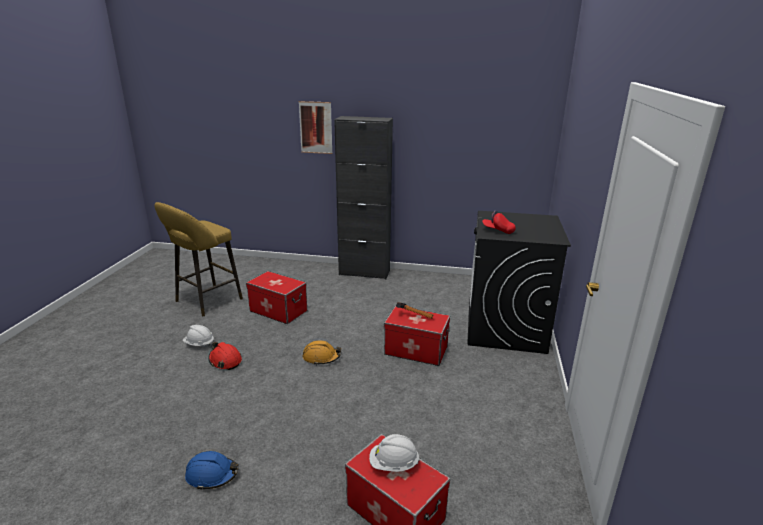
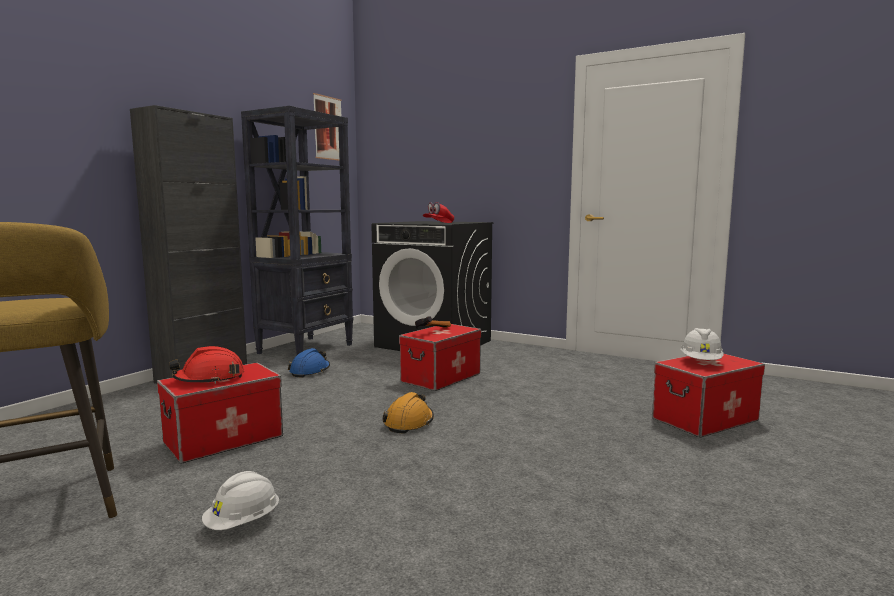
camera: 70 degrees left, 15 degrees down
blue hard hat [185,451,238,490] -> blue hard hat moved to [288,348,330,378]
red hard hat [208,342,242,370] -> red hard hat moved to [169,346,244,384]
picture [299,101,333,154] -> picture moved to [313,93,342,161]
none -> black bookcase [241,106,353,356]

